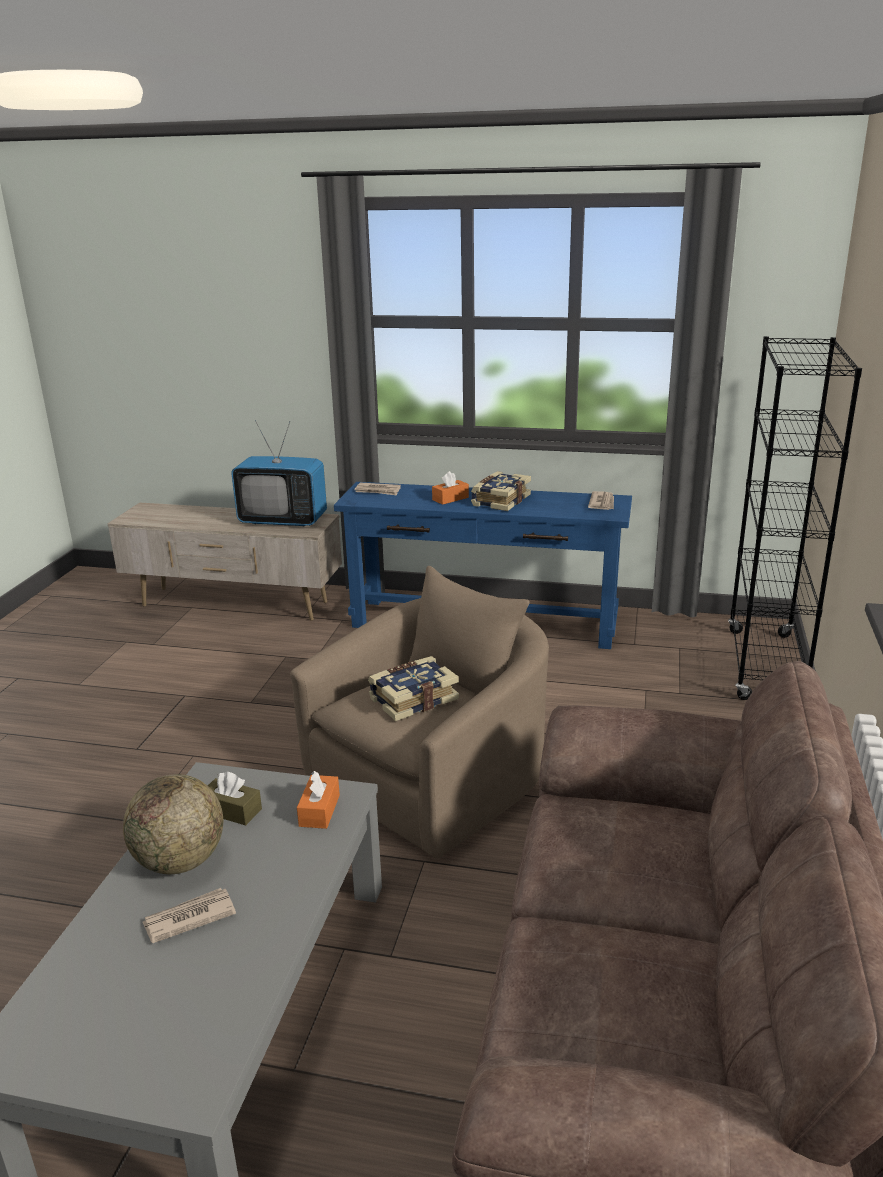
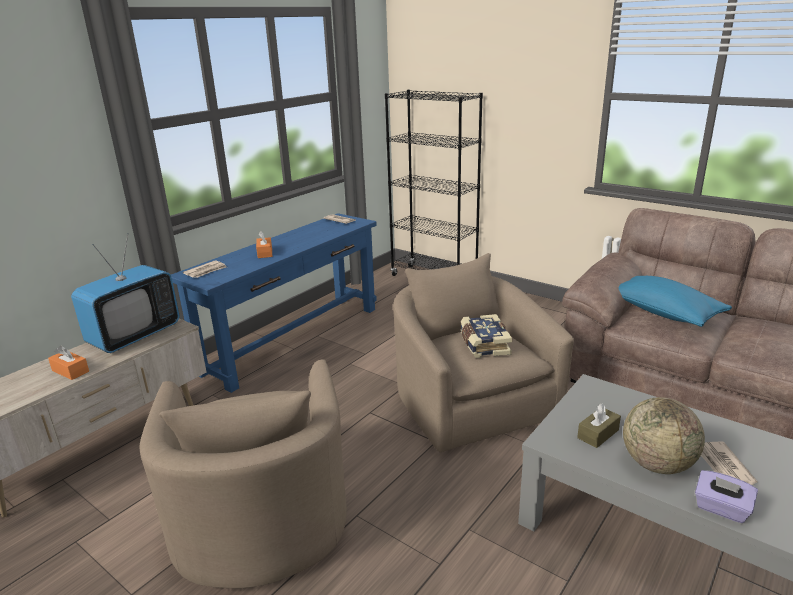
camera: 65 degrees left, 0 degrees up
orange tissue box [297,771,340,829] -> orange tissue box moved to [48,346,89,380]
book [471,471,531,511] -> none
none -> beige armchair [140,359,347,588]
none -> blue pillow [619,276,732,327]
none -> purple tissue box [695,470,758,523]

